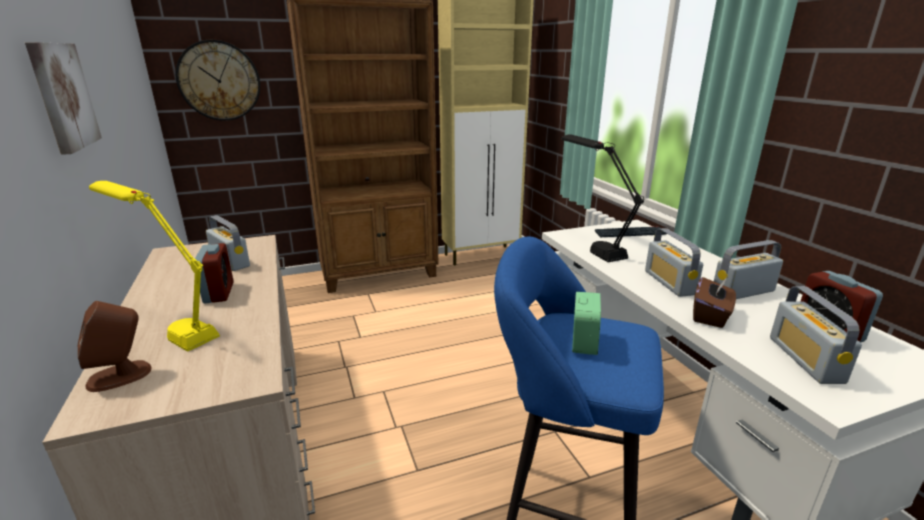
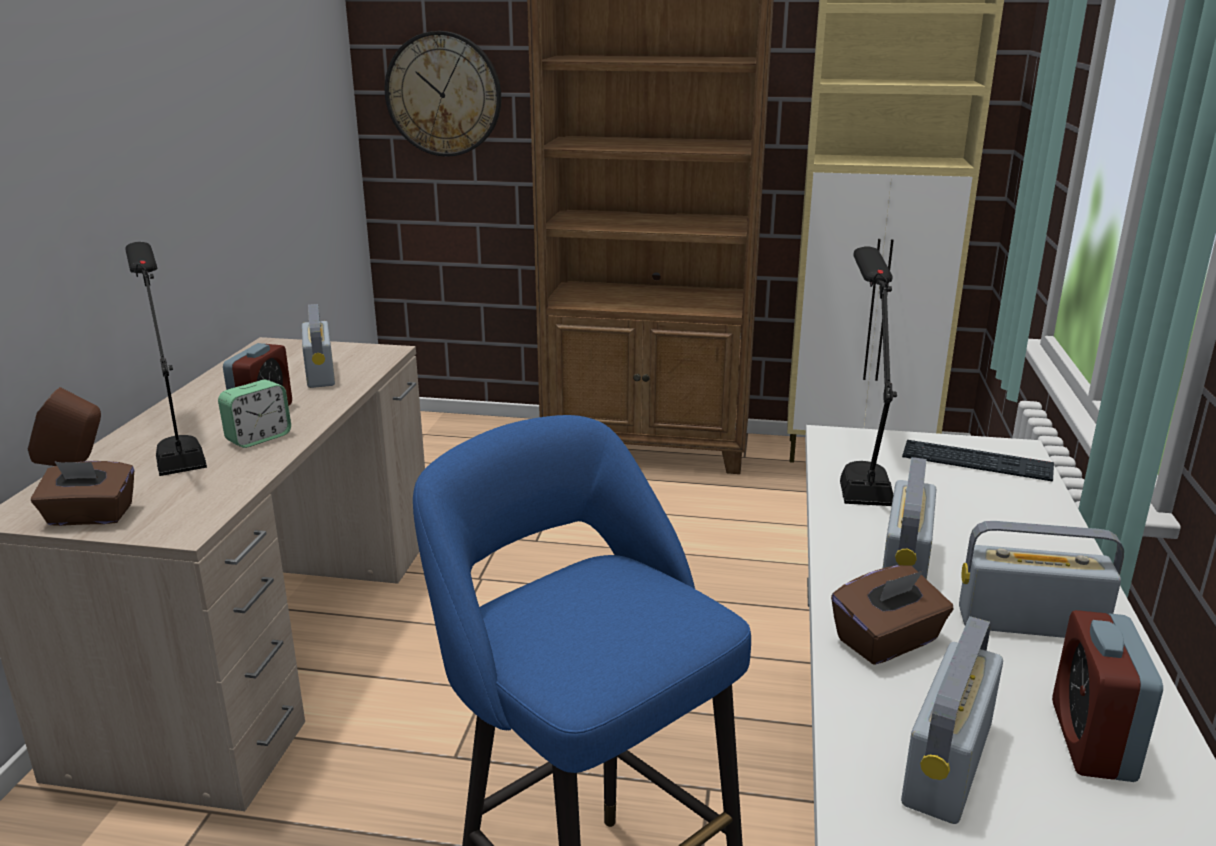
camera: 30 degrees right, 0 degrees up
picture [25,42,102,155] -> none
yellow table lamp [89,181,220,352] -> black table lamp [126,242,207,476]
alarm clock [572,292,601,355] -> alarm clock moved to [218,380,291,448]
none -> brown tissue box [31,461,134,526]

